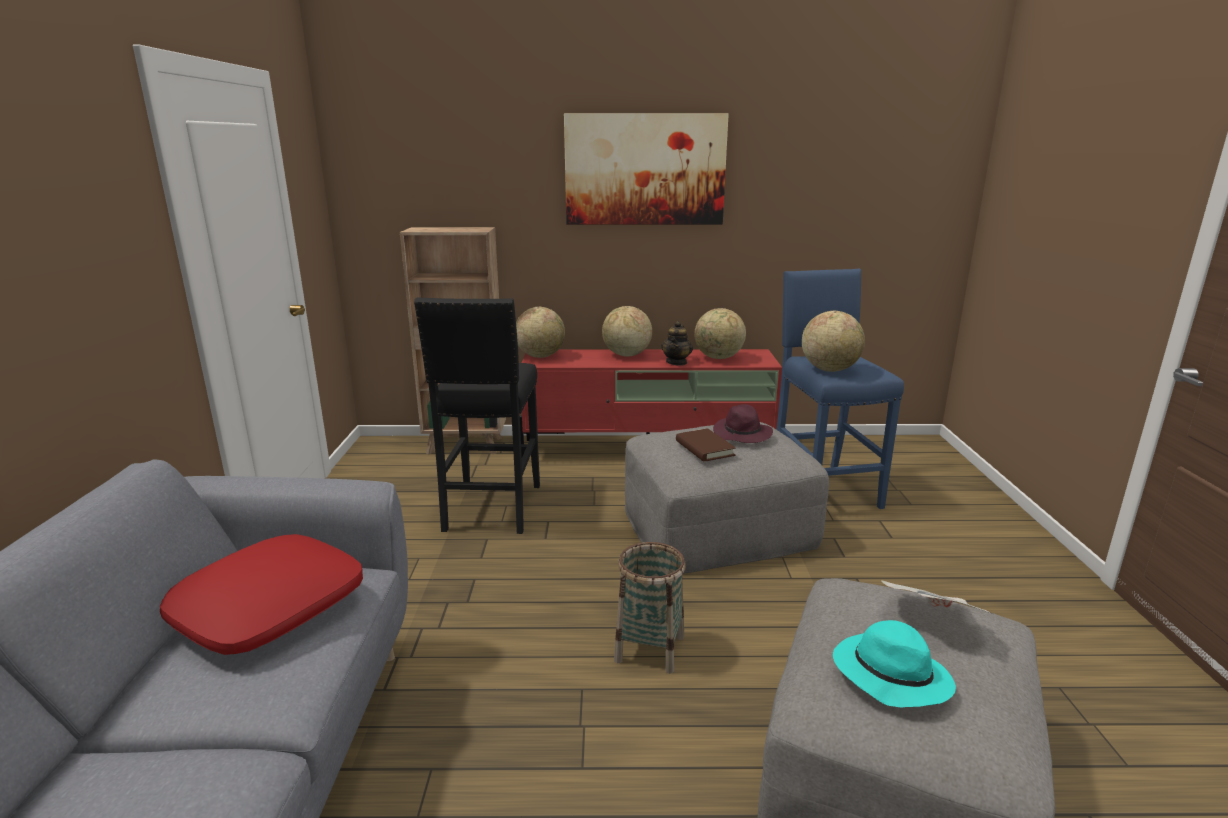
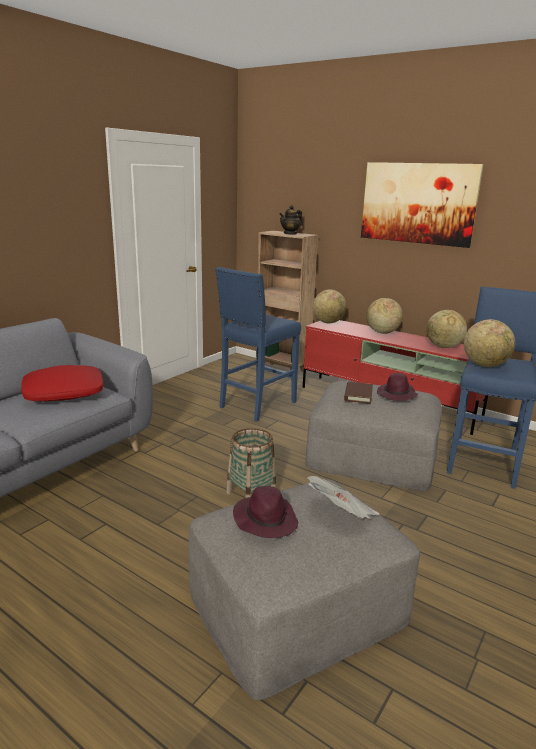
camera: 35 degrees right, 0 degrees up
black stool [414,297,540,534] -> blue stool [215,267,301,422]
teapot [661,321,693,366] -> teapot moved to [279,205,303,235]
turquoise hat [833,620,956,707] -> purple hat [233,486,298,538]

